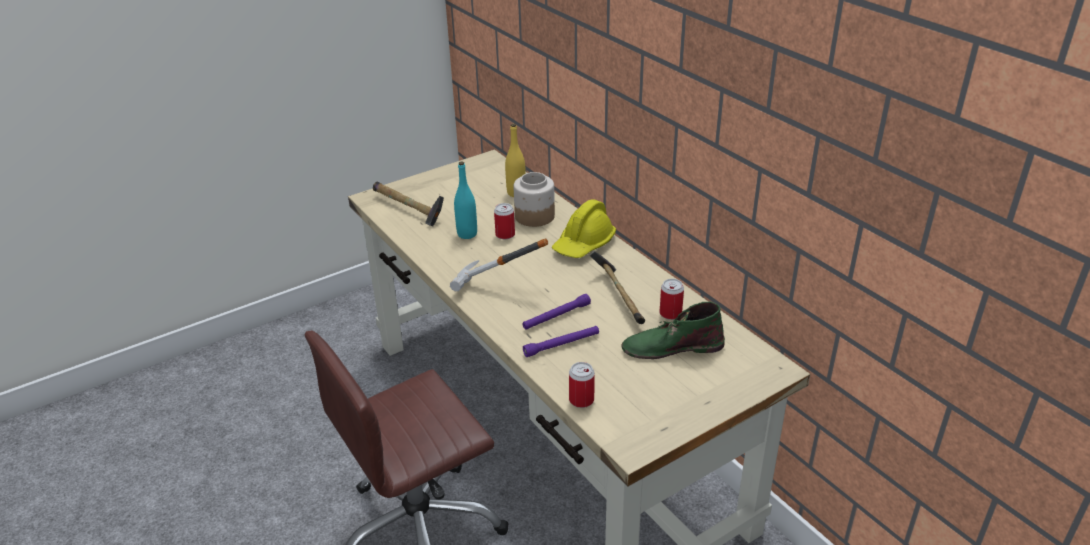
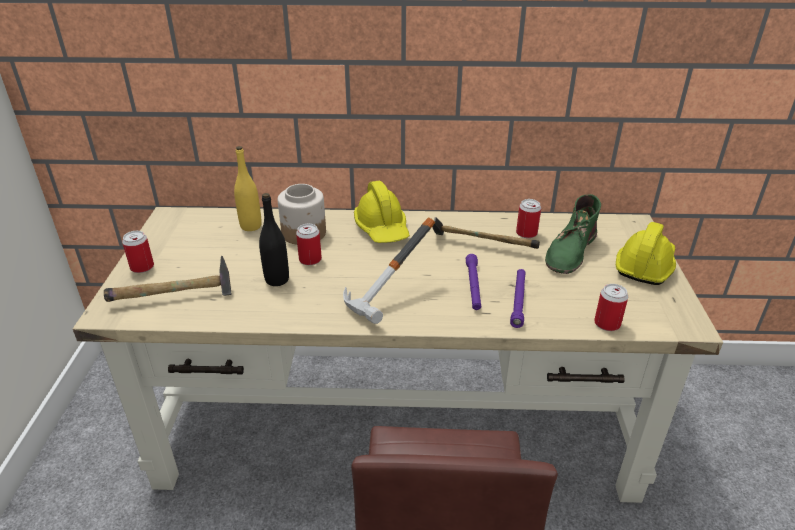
camera: 55 degrees left, 0 degrees up
turquoise bottle [454,161,477,239] -> black bottle [259,193,289,286]
none -> can [122,231,154,273]
none -> yellow hard hat [616,222,676,285]

